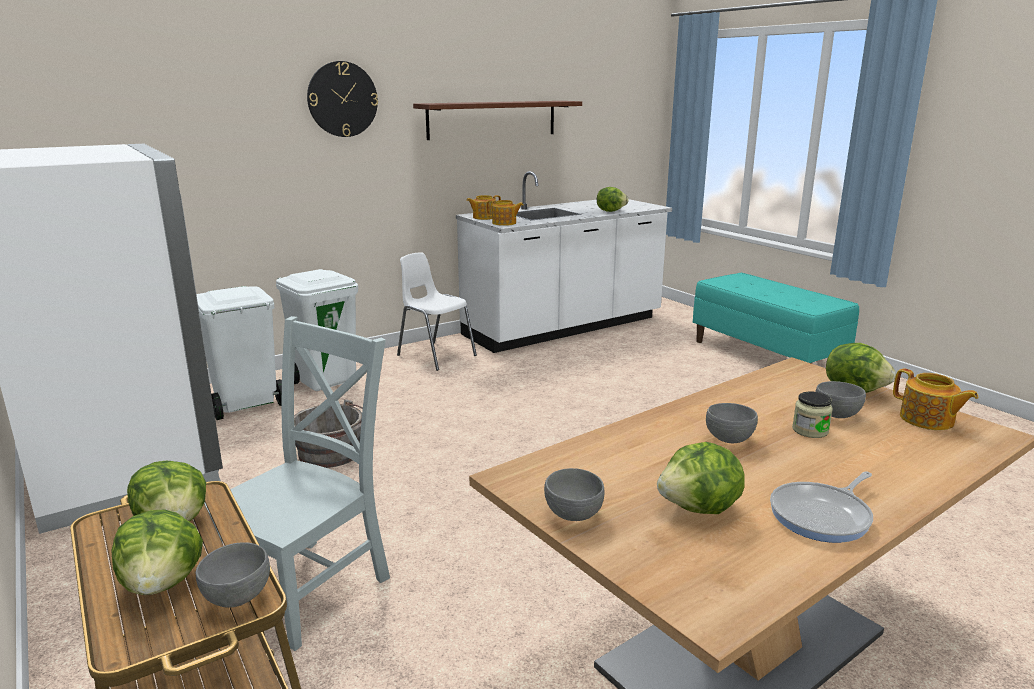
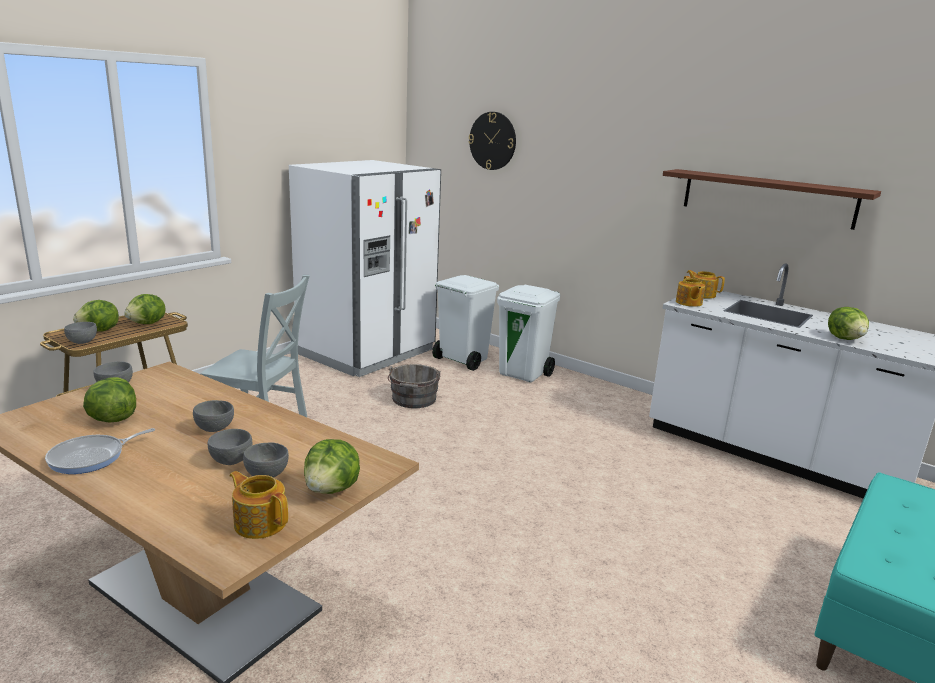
camera: 70 degrees right, 0 degrees up
wall clock [307,61,378,137] -> wall clock moved to [468,112,516,170]
white chair [397,253,477,371] -> none
frying pan [770,471,873,543] -> frying pan turned 75 degrees counterclockwise [45,428,155,474]
jar [792,392,833,438] -> grey bowl [208,429,252,465]
teapot [893,368,978,430] -> teapot turned 90 degrees clockwise [229,471,288,539]

